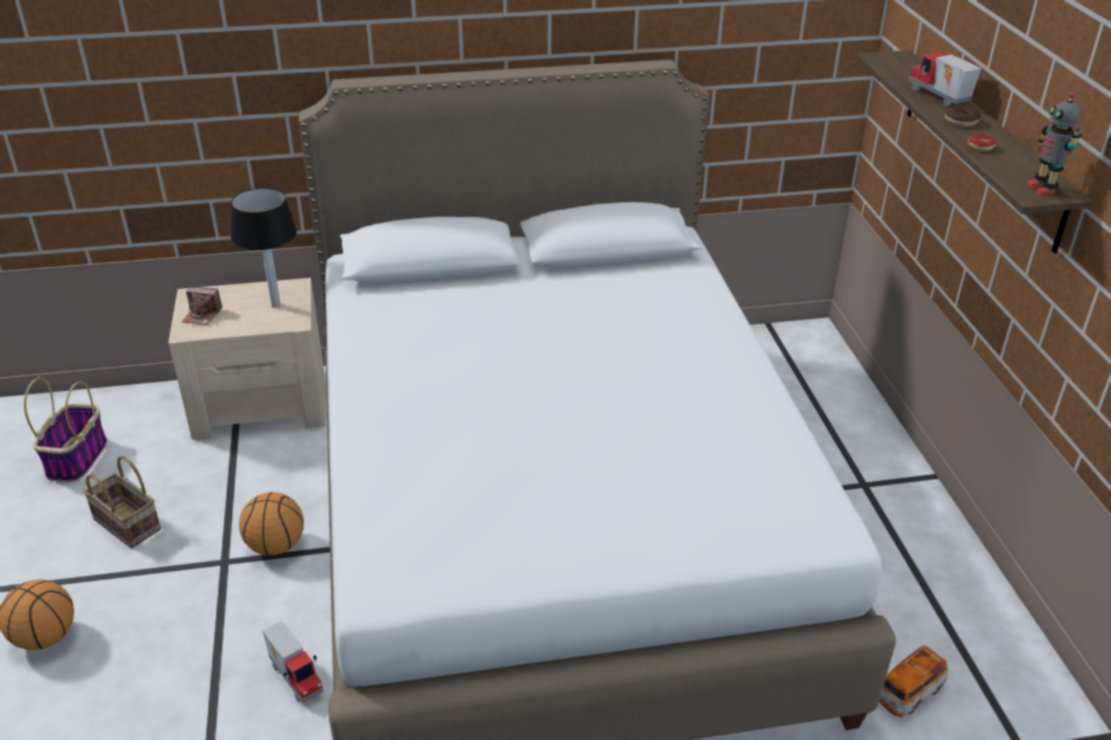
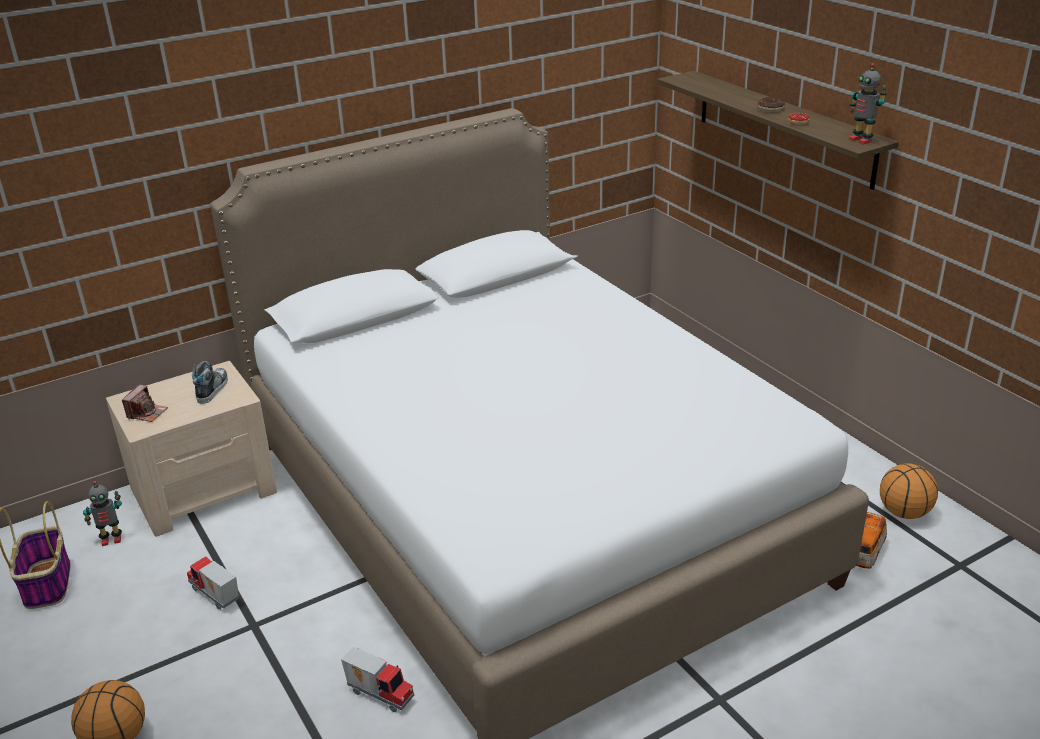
camera: 20 degrees left, 5 degrees down
basket [83,456,161,548] -> none
camera [182,287,222,325] -> camera turned 60 degrees counterclockwise [122,385,168,422]
table lamp [231,188,297,308] -> shoe [192,361,228,404]
basketball [239,492,304,556] -> basketball moved to [880,464,938,519]
toy truck [909,52,982,107] -> toy truck moved to [187,556,240,610]
none -> toy robot [83,481,122,546]

